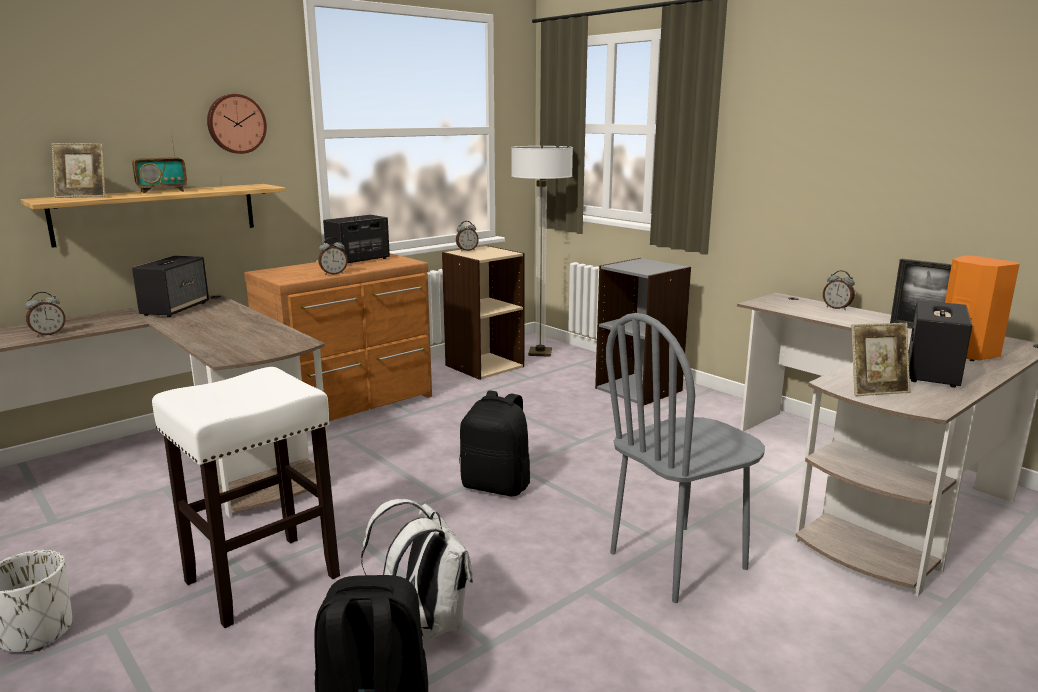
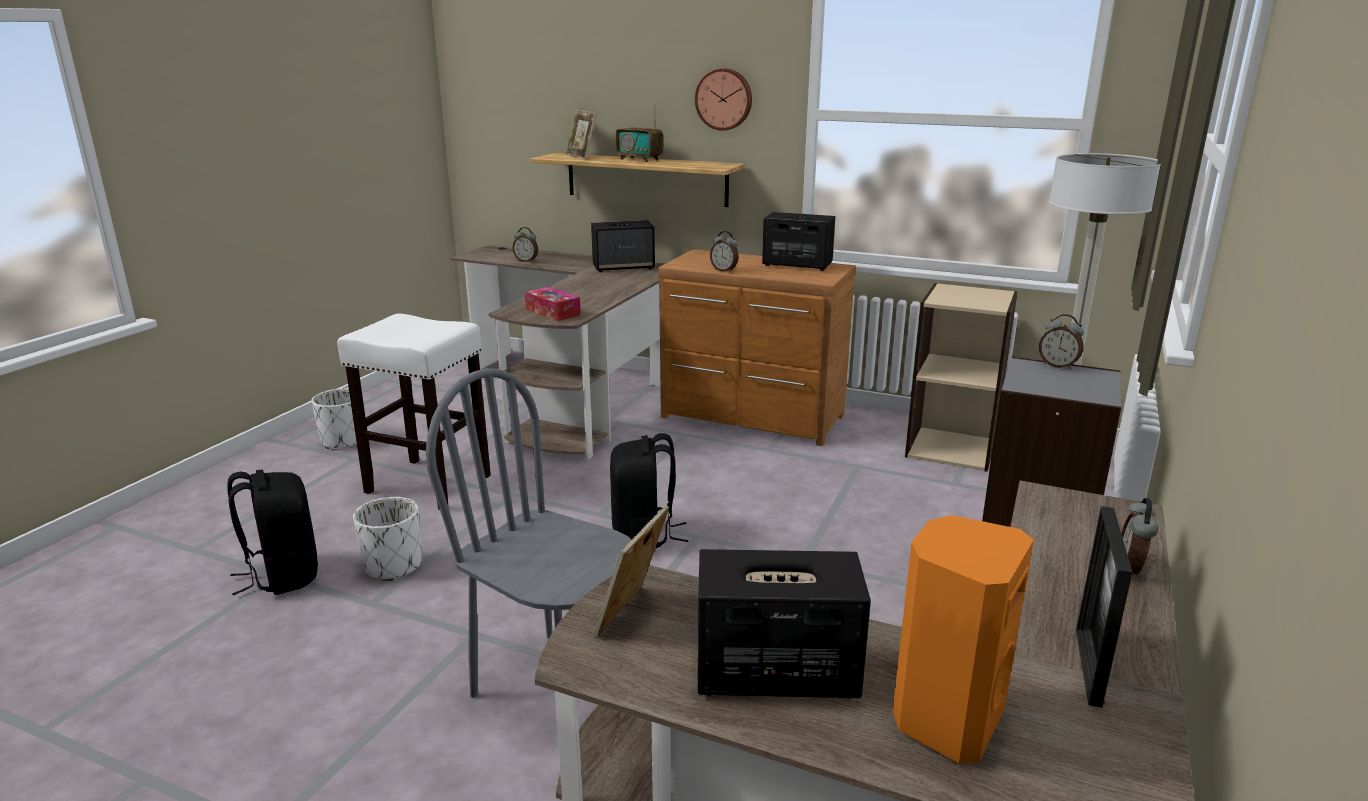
camera: 65 degrees right, 5 degrees up
white backpack [361,499,473,640] -> white planter [353,497,422,581]
alarm clock [456,221,479,251] -> alarm clock moved to [1039,314,1084,369]
picture frame [851,323,911,396] -> picture frame turned 60 degrees clockwise [593,505,669,639]
none -> tissue box [525,287,581,321]

